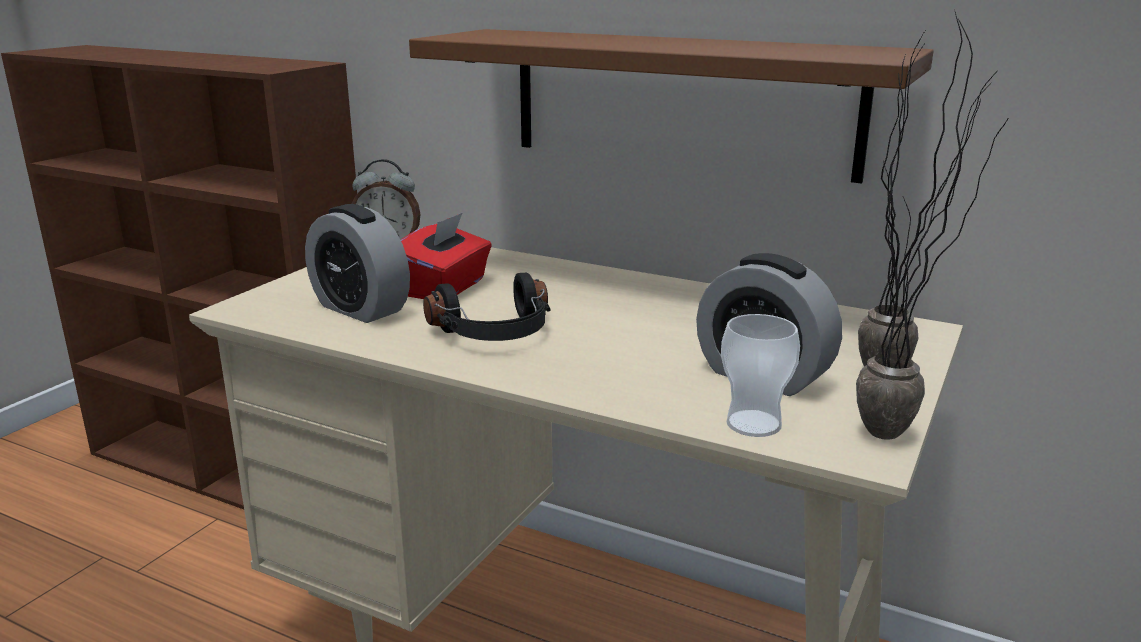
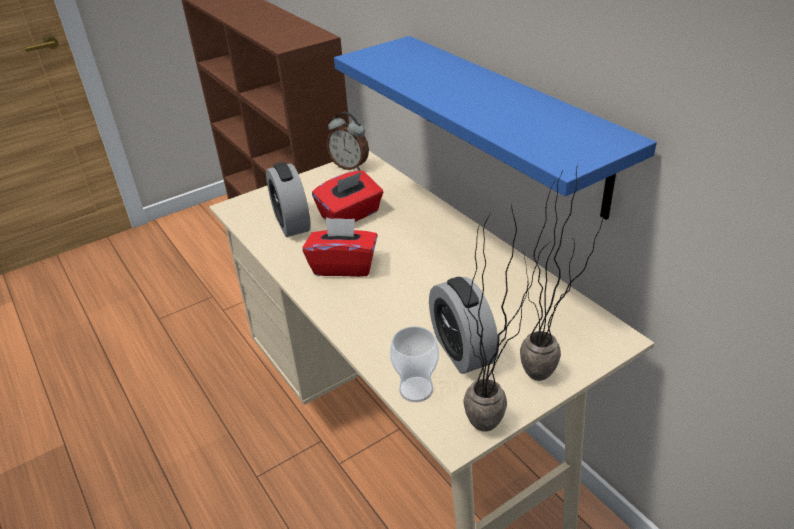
camera: 30 degrees right, 15 degrees up
brown shelf [409,29,933,183] -> blue shelf [334,36,657,220]
black headphones [423,273,551,341] -> red tissue box [302,217,378,277]

